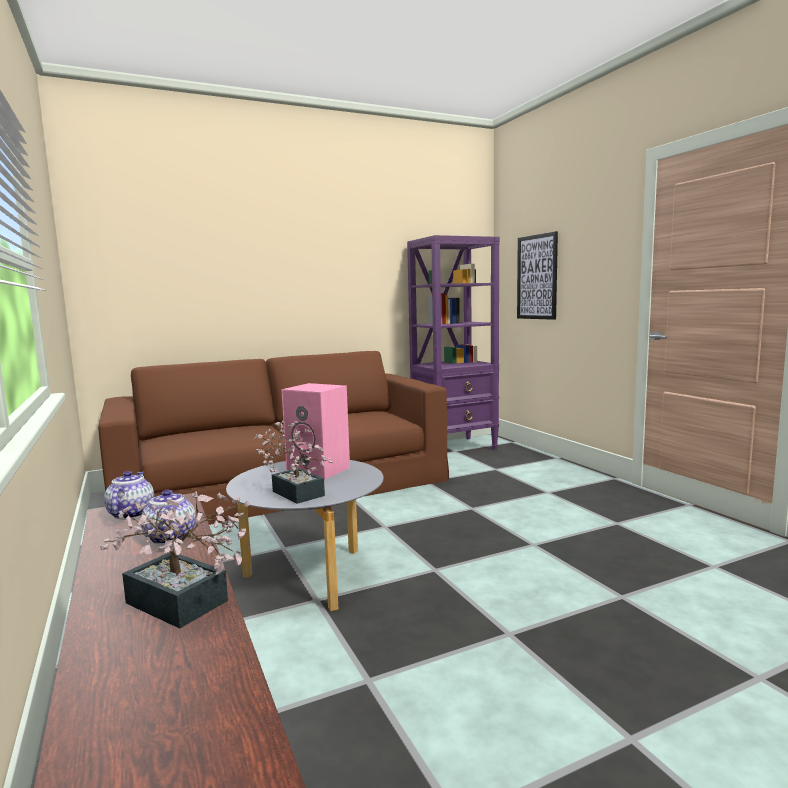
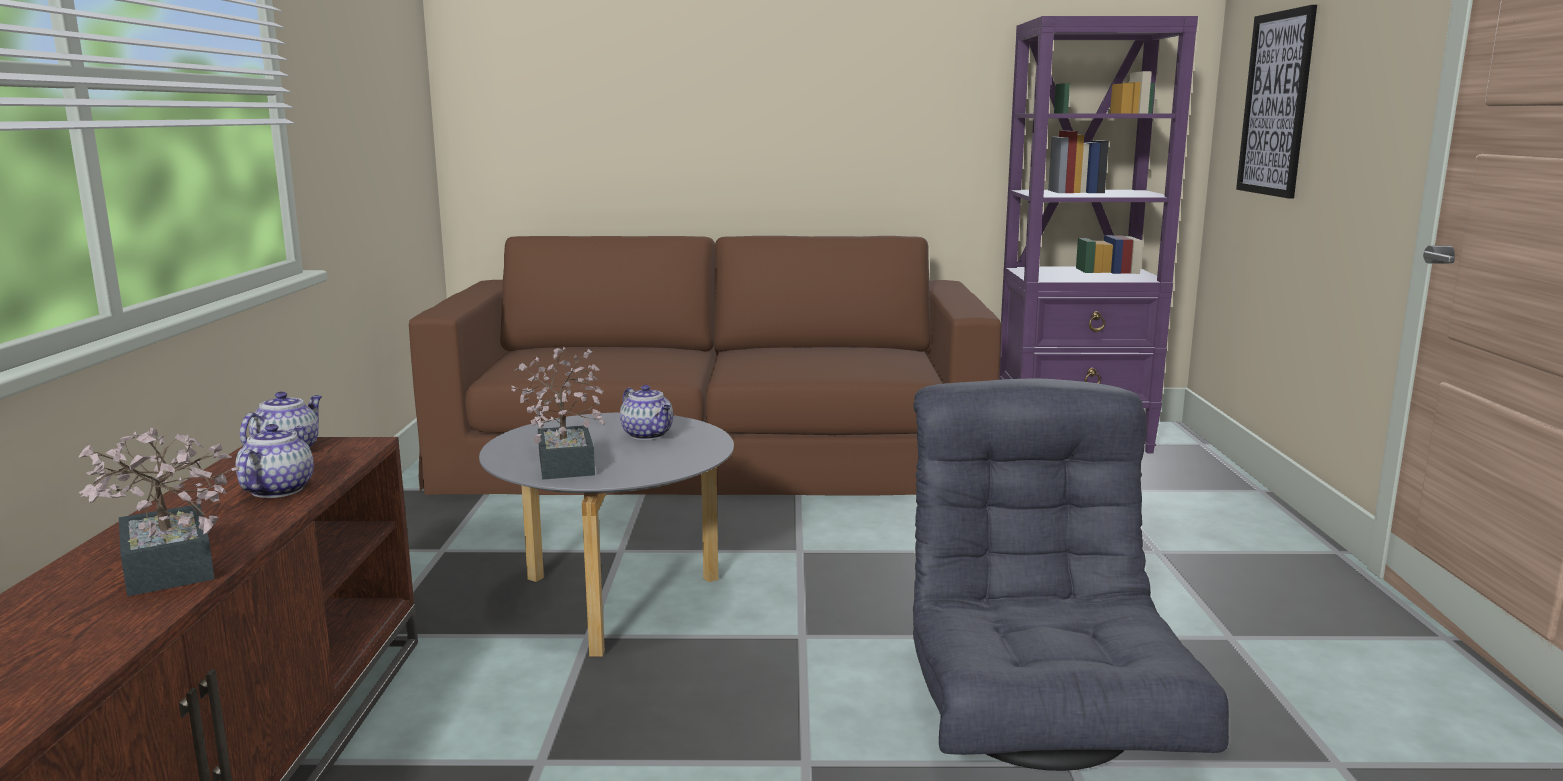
camera: 25 degrees right, 5 degrees up
pink speaker [281,383,350,480] -> teapot [620,385,673,440]
none -> grey armchair [913,379,1229,771]

